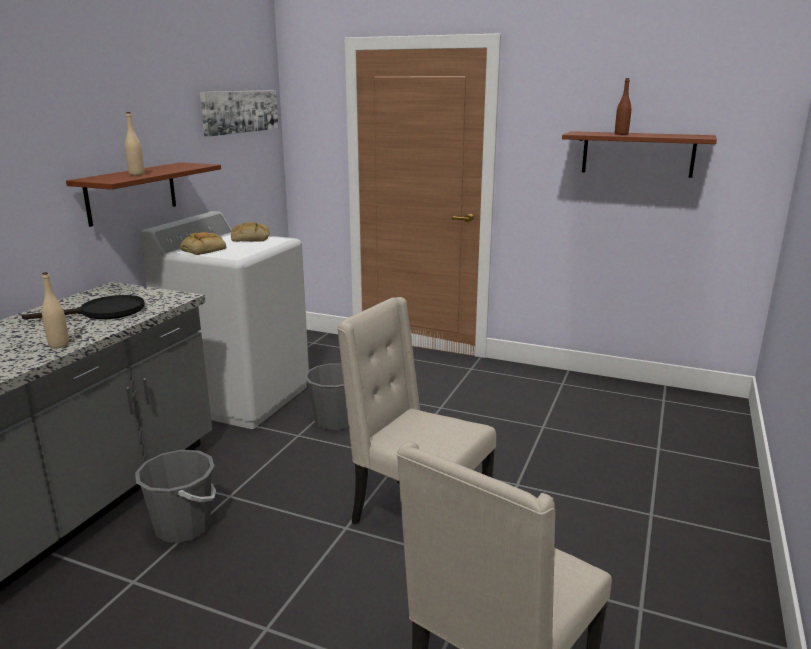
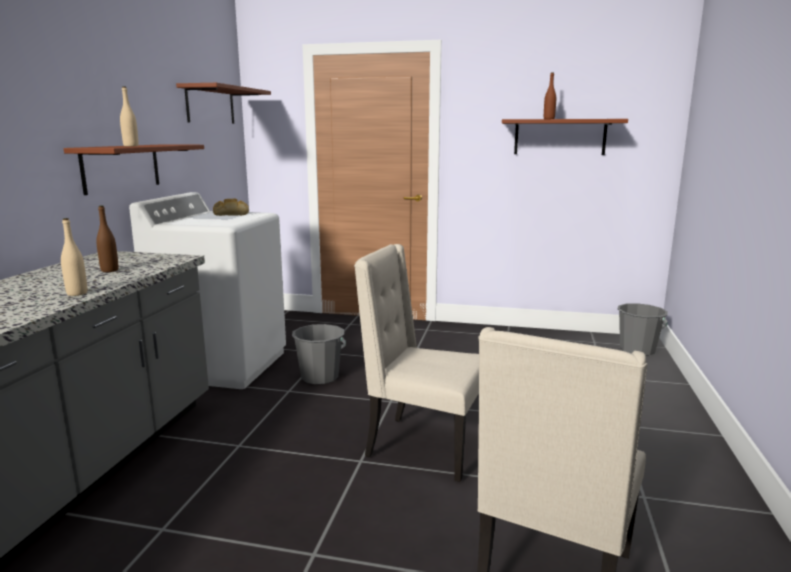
camera: 10 degrees left, 5 degrees down
black frying pan [22,295,145,320] -> brown bottle [96,205,118,272]
grey bucket [135,450,216,543] -> grey bucket moved to [617,303,668,356]
bread [180,232,226,255] -> none
picture [200,90,278,137] -> brown shelf [176,83,271,124]

